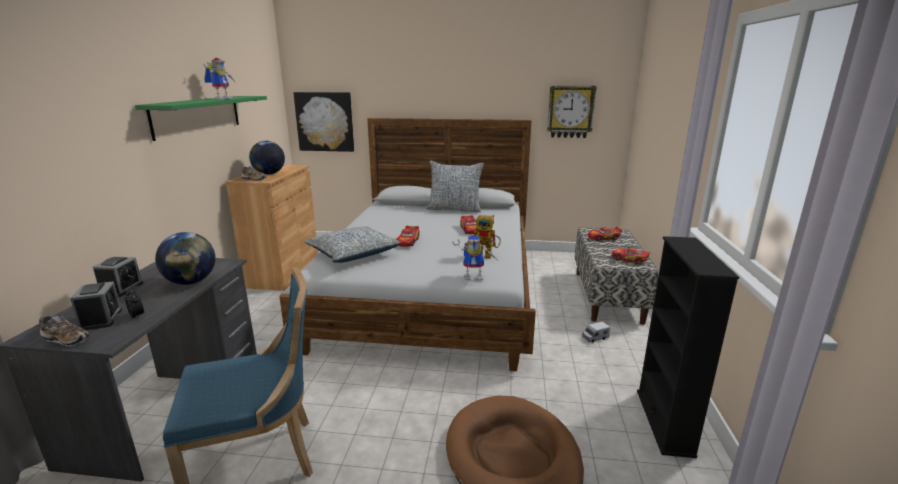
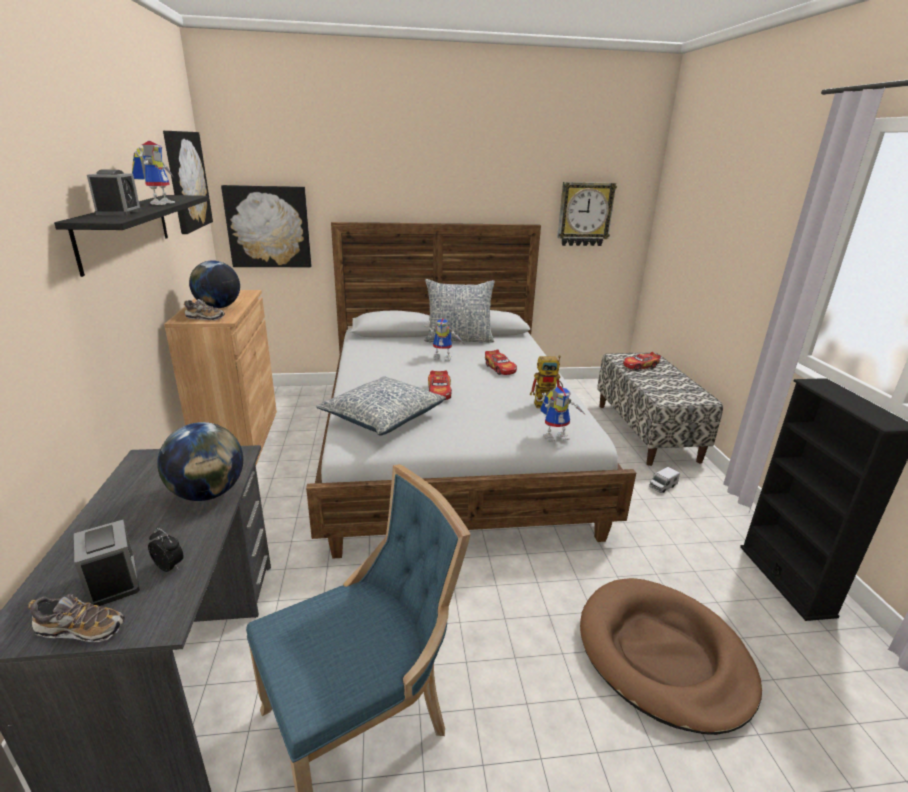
camera: 15 degrees left, 5 degrees up
alarm clock [93,257,143,297] -> alarm clock moved to [87,169,141,216]
green shelf [135,96,267,141] -> black shelf [54,195,209,277]
toy car [612,248,651,265] -> none
none -> picture [163,131,213,234]
none -> toy robot [423,318,463,361]

